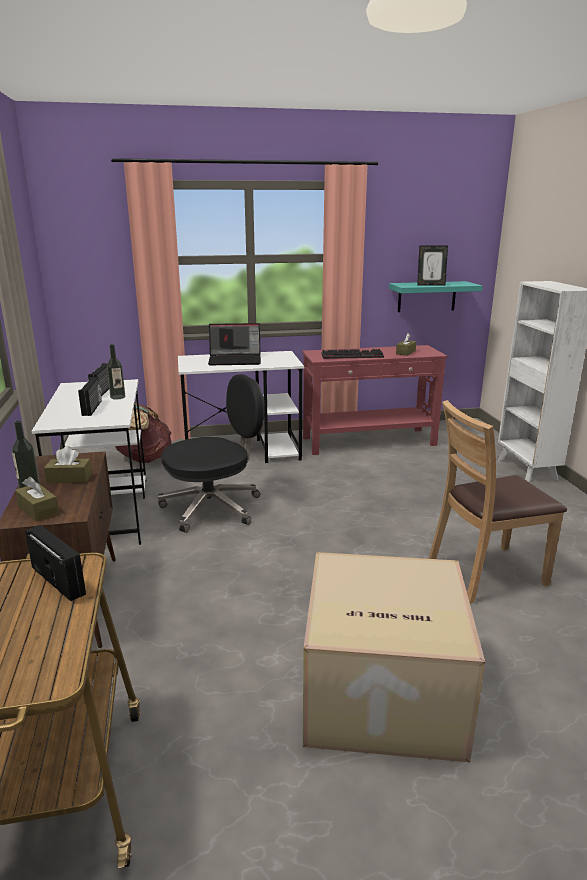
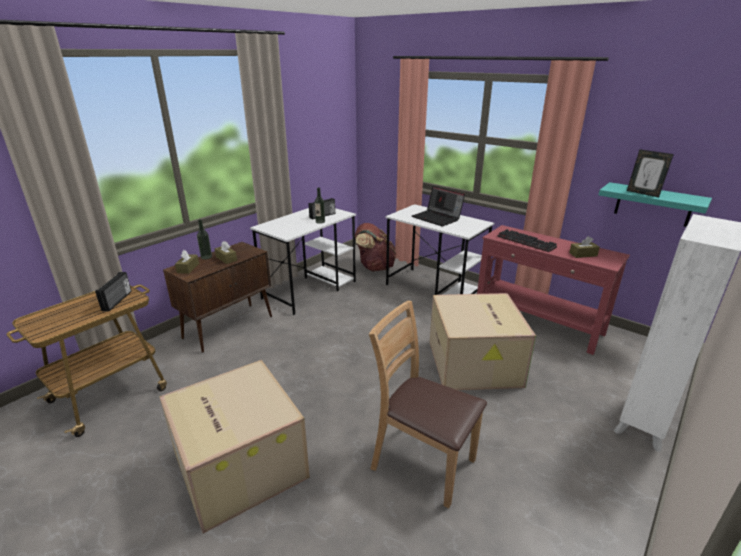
camera: 50 degrees right, 5 degrees up
radio [78,377,102,416] -> none
black office chair [158,374,265,533] -> none
none -> cardboard box [430,293,536,390]

